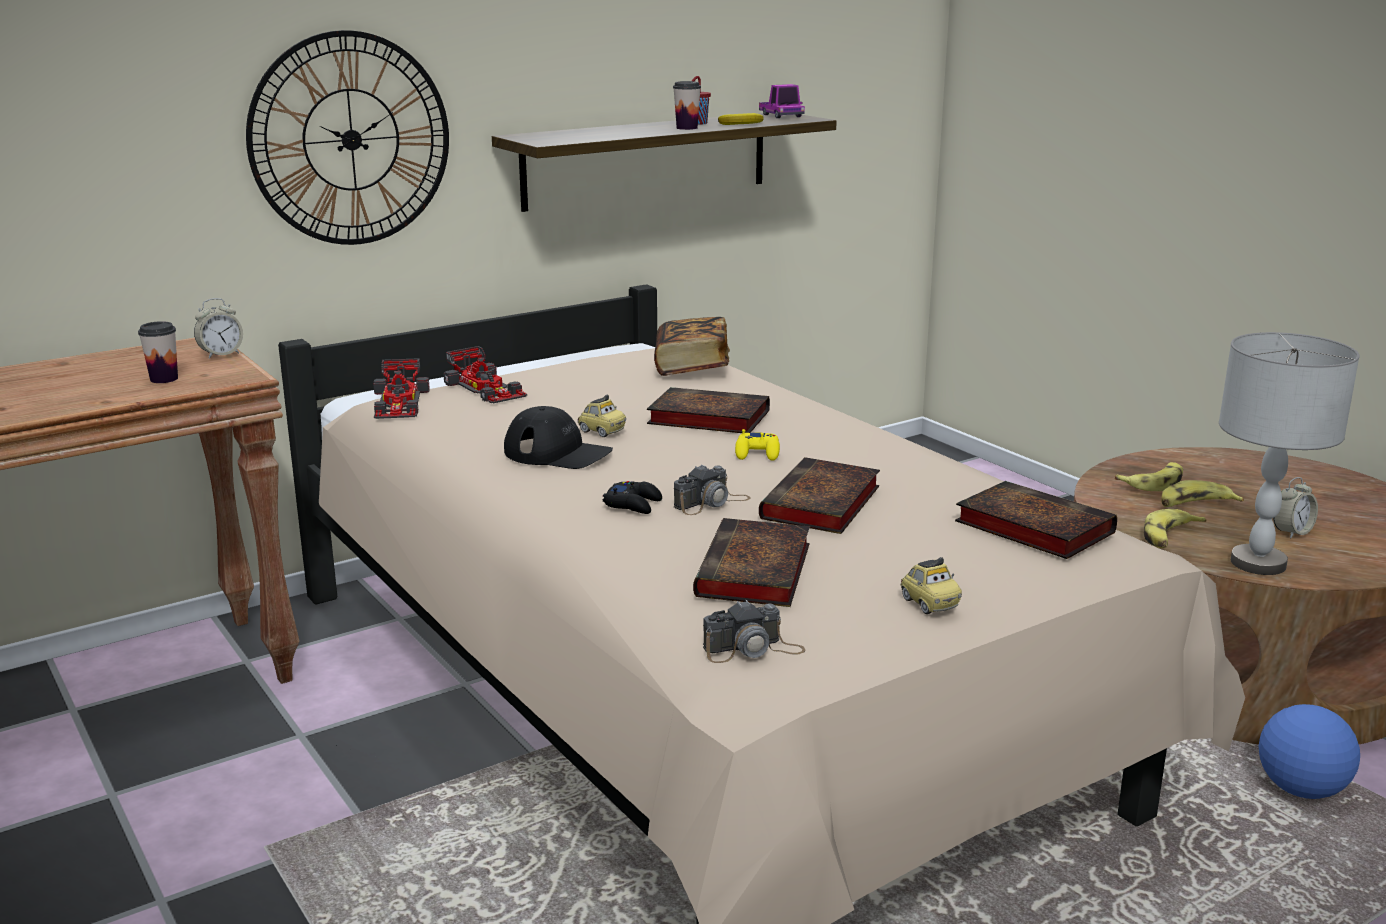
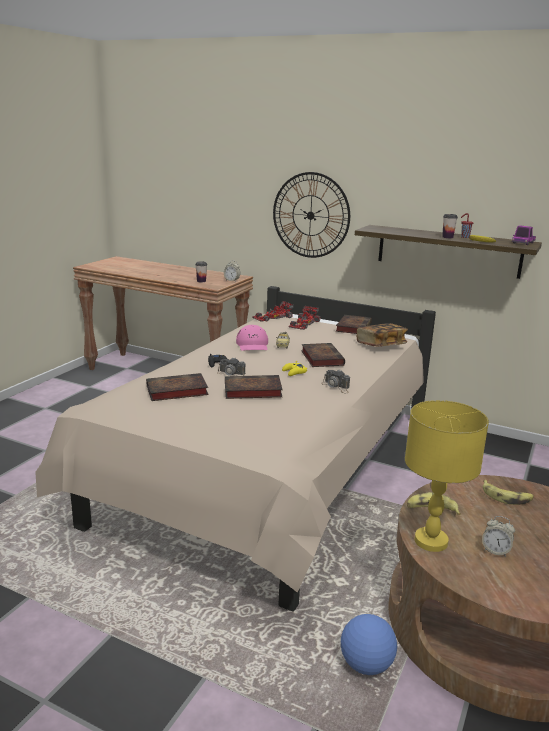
camera: 60 degrees right, 0 degrees up
black cap [504,406,613,469] -> pink cap [236,325,268,351]
camera [703,600,806,663] -> camera moved to [321,370,350,393]
toy car [900,557,962,614] -> none
book [955,481,1117,559] -> book moved to [336,315,372,334]
banana [1161,480,1244,507] -> none
grey table lamp [1219,332,1360,575] -> yellow table lamp [405,400,489,552]

